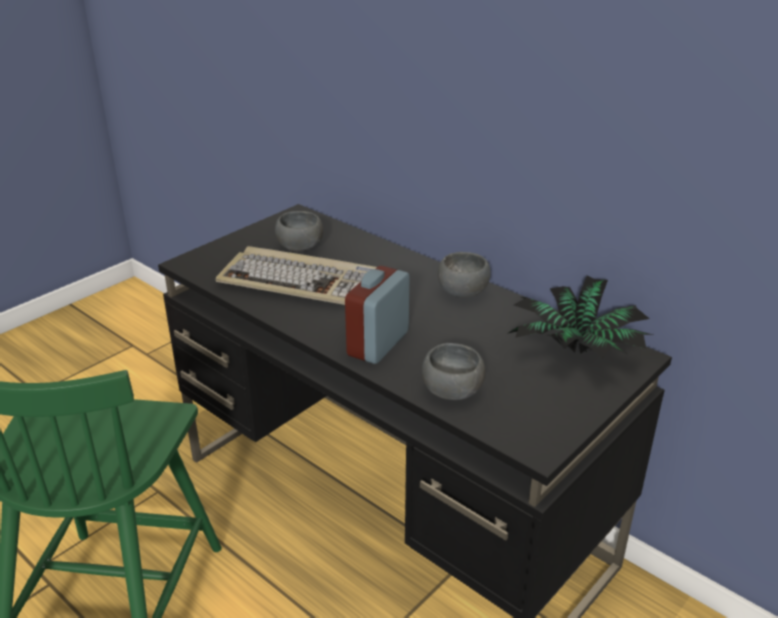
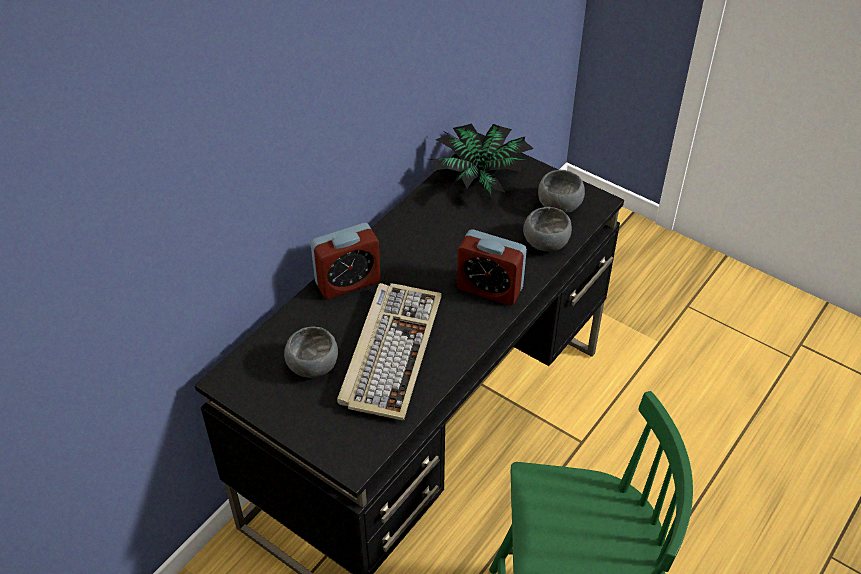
camera: 95 degrees left, 15 degrees up
grey bowl [438,252,491,298] -> grey bowl moved to [538,170,585,213]
none -> alarm clock [311,223,381,299]

